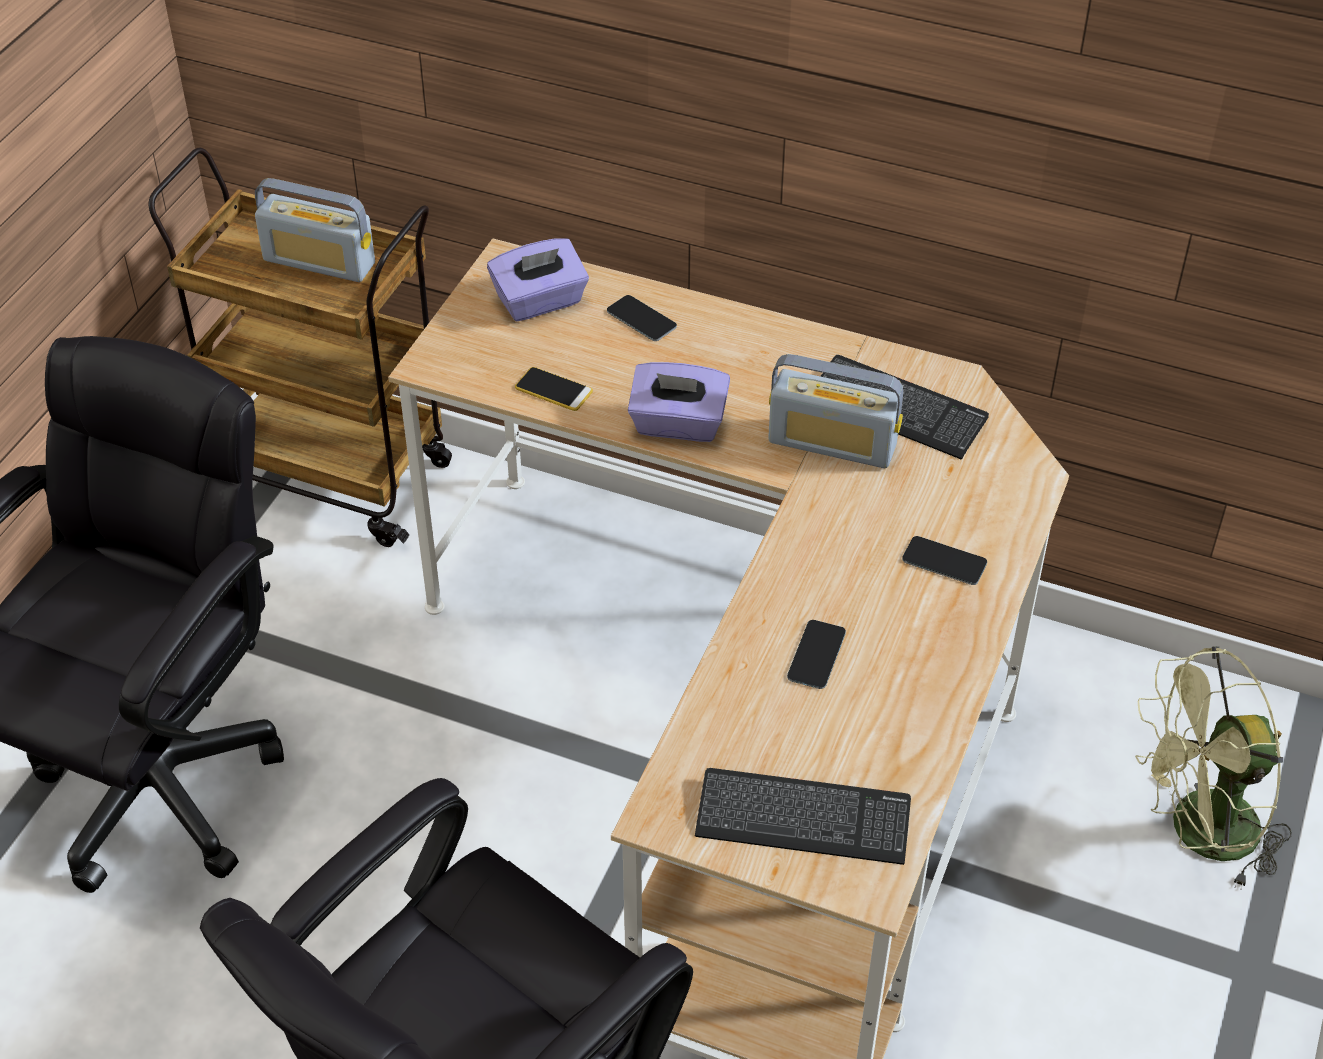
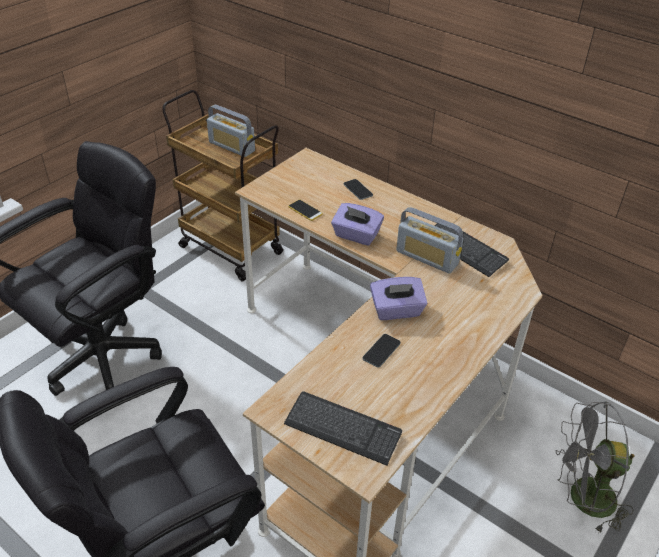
camera: 15 degrees right, 5 degrees down
purple tissue box [487,238,589,321] -> purple tissue box moved to [370,277,427,320]
phone [902,536,987,585] -> none
green fan [1135,646,1292,890] -> grey fan [555,401,634,534]

